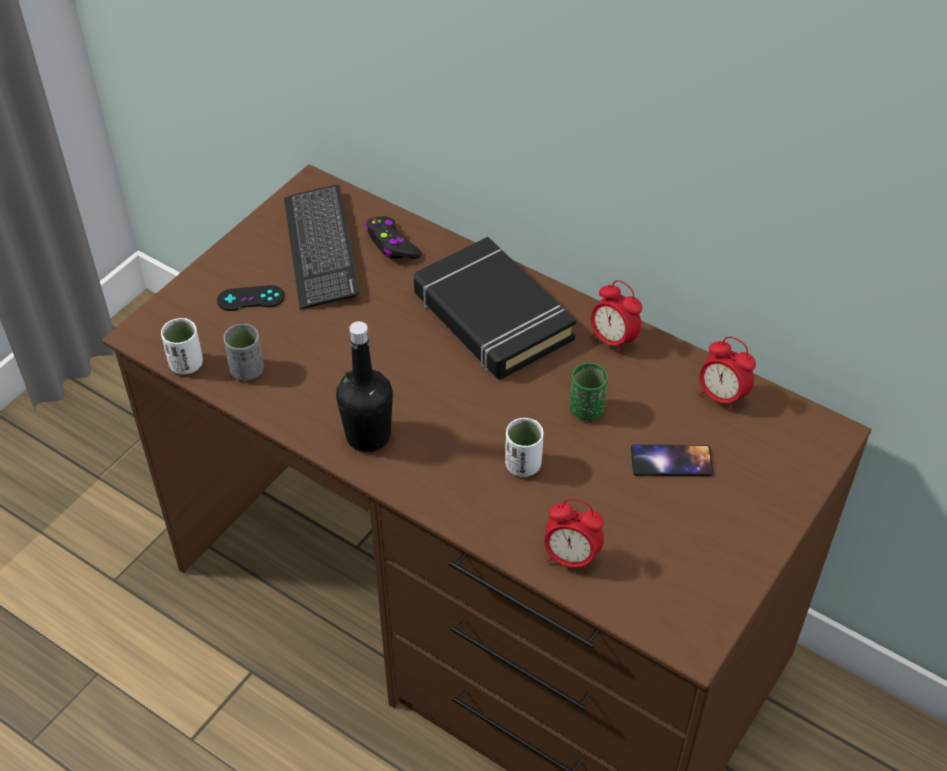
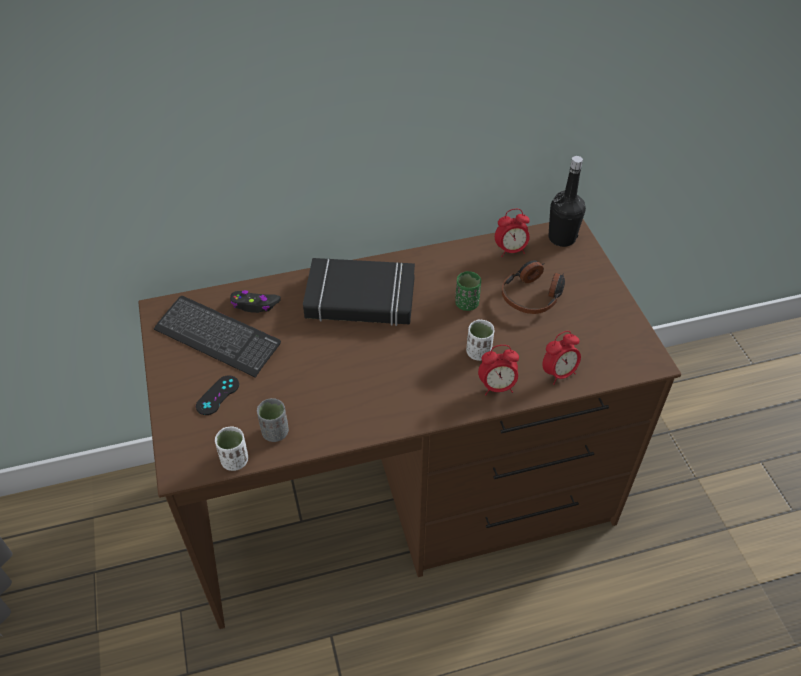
camera: 50 degrees left, 0 degrees up
black bottle [336,321,393,452] -> black bottle moved to [548,156,586,247]
alarm clock [591,280,642,355] -> alarm clock moved to [478,345,519,395]
phone [631,445,714,476] -> headphones [502,260,565,314]

